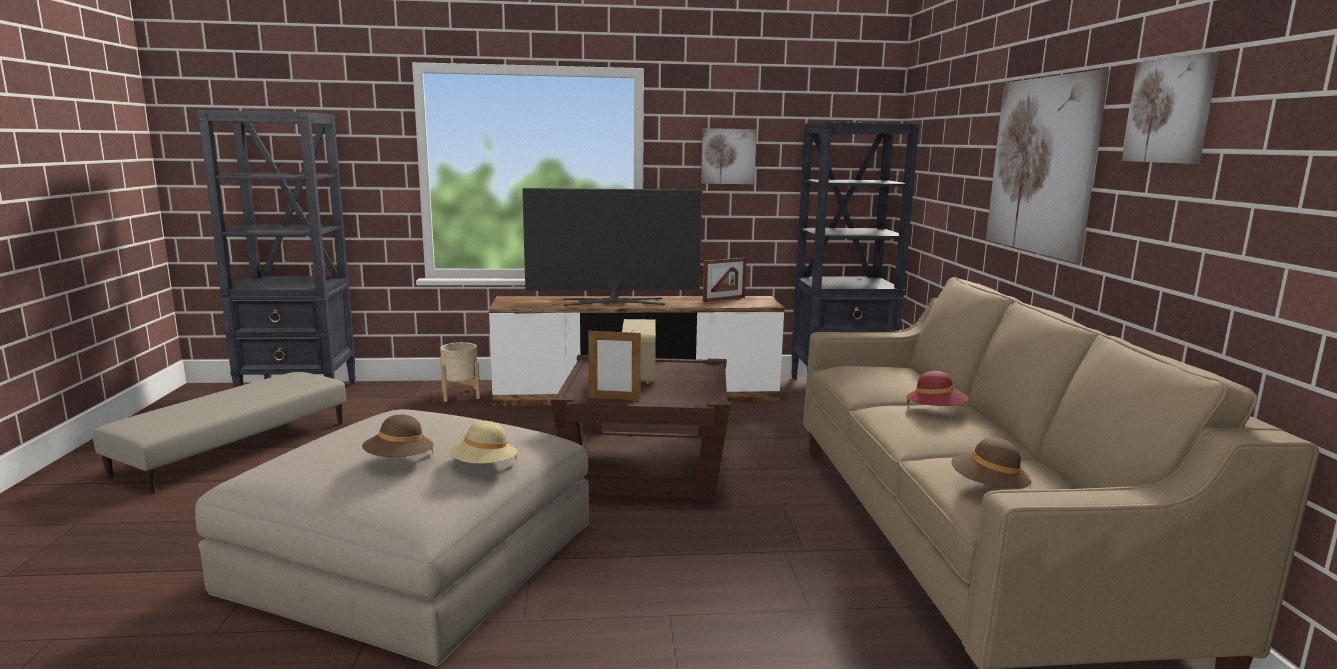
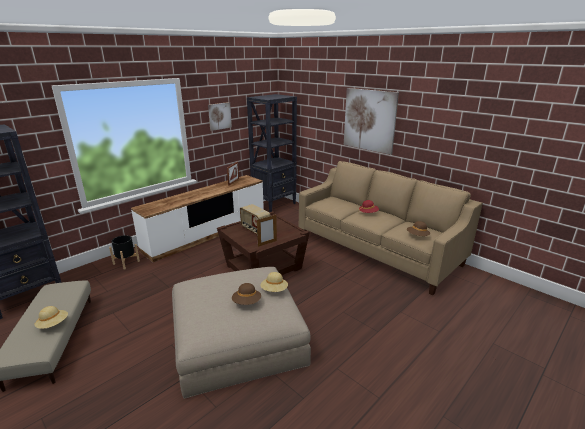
camera: 40 degrees left, 10 degrees up
beige planter [440,342,480,402] -> black planter [109,235,140,269]
television [522,188,702,306] -> none
picture [1122,52,1220,164] -> none
none -> beige hat [35,306,68,329]

